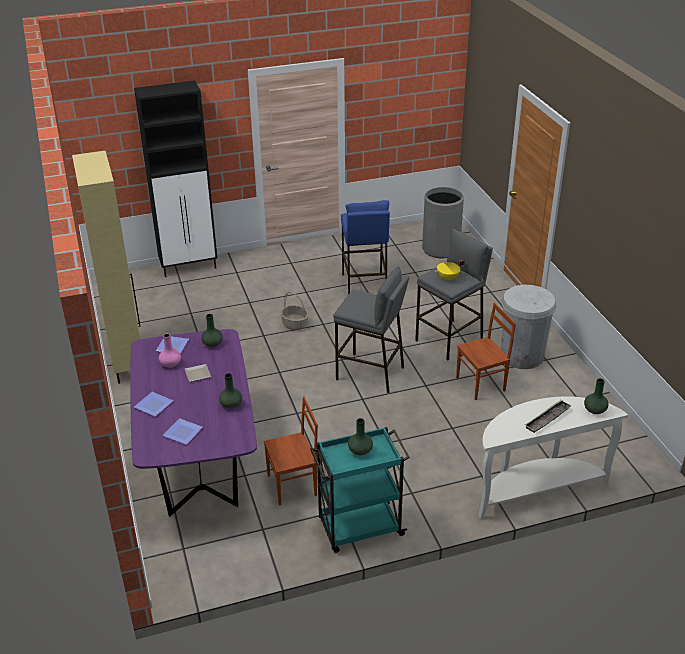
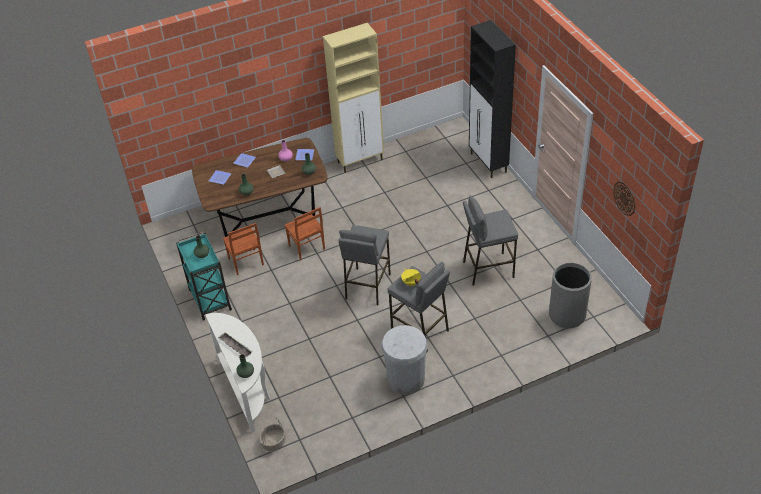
camera: 85 degrees right, 10 degrees up
purple dining table [130,329,257,517] -> brown dining table [192,138,328,237]
basket [281,291,309,330] -> basket moved to [259,418,285,451]
blue stool [341,200,390,295] -> grey stool [463,196,518,286]
brown chair [456,303,516,400] -> brown chair moved to [284,207,325,261]
none -> wall clock [613,181,635,216]

